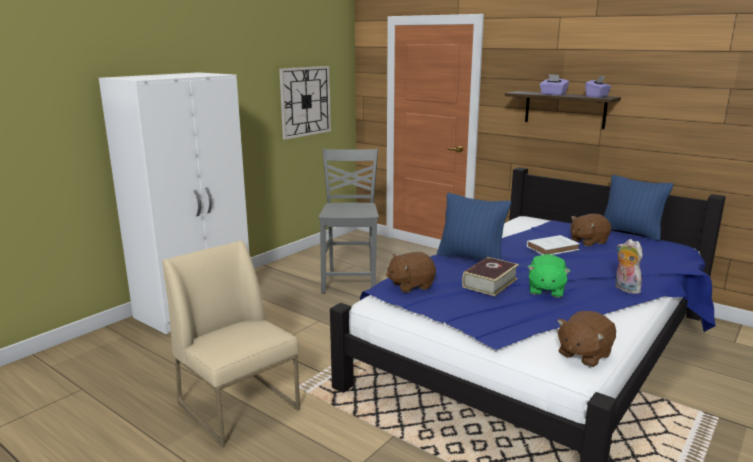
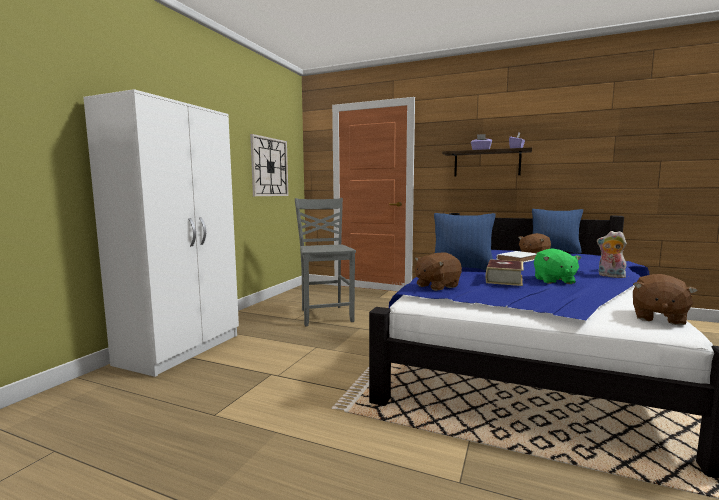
camera: 15 degrees left, 10 degrees down
beige chair [163,240,300,447] -> none

